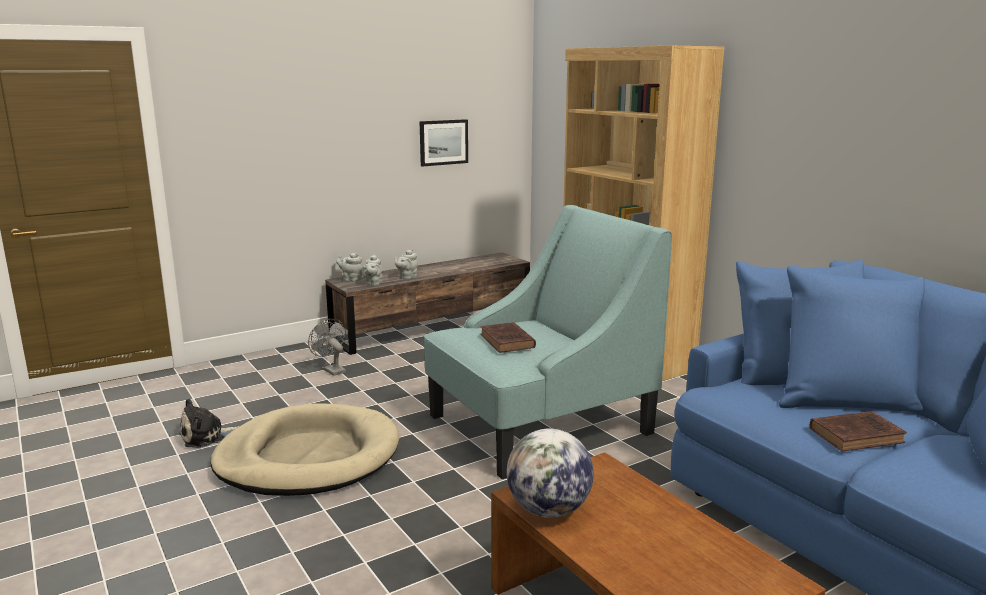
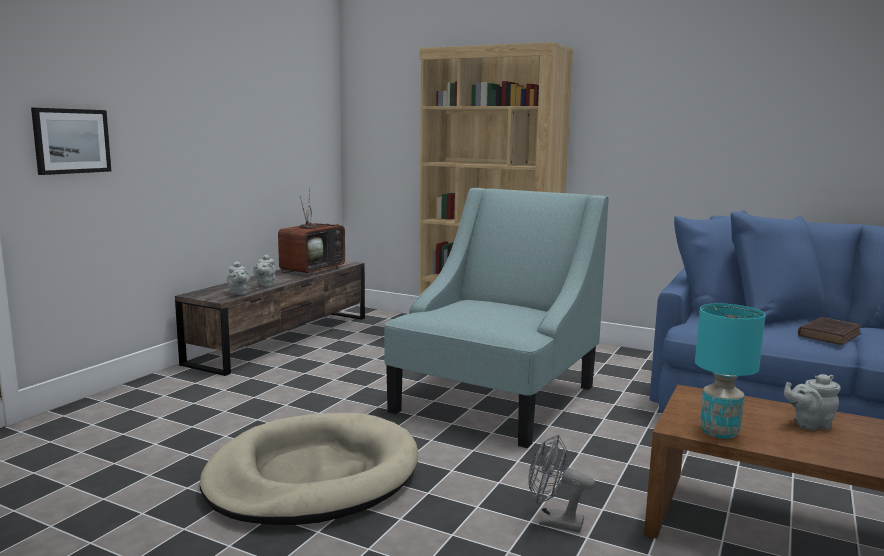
camera: 30 degrees left, 5 degrees down
plush toy [179,398,239,448] -> none
grey fan [308,319,346,376] -> grey fan moved to [528,434,595,533]
grey teapot [336,253,363,282] -> grey teapot moved to [784,374,841,430]
picture [419,119,468,167] -> picture moved to [31,108,111,175]
brown book [481,322,536,353] -> none
globe [506,429,594,518] -> turquoise table lamp [695,304,765,439]
none -> television [278,191,345,276]

